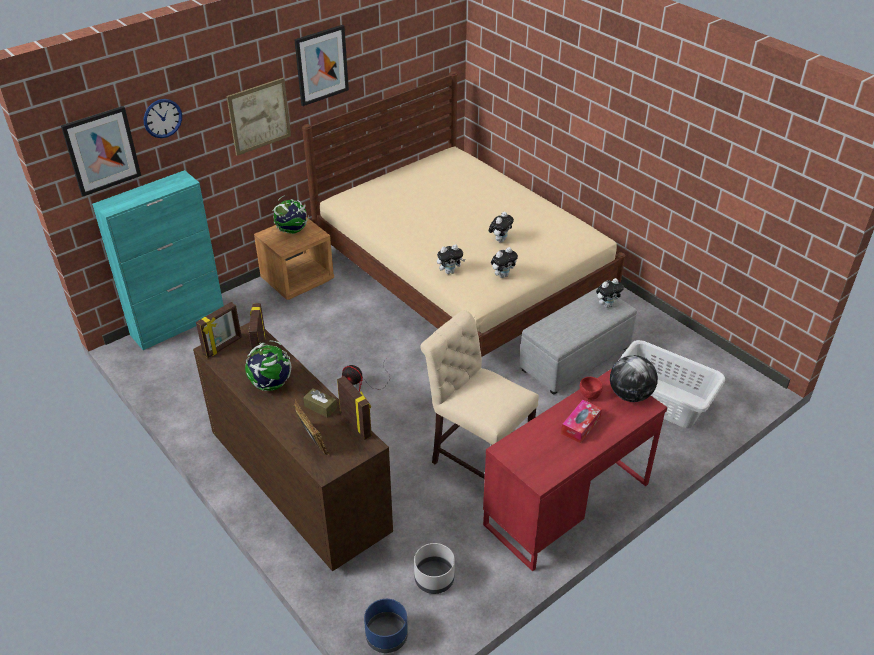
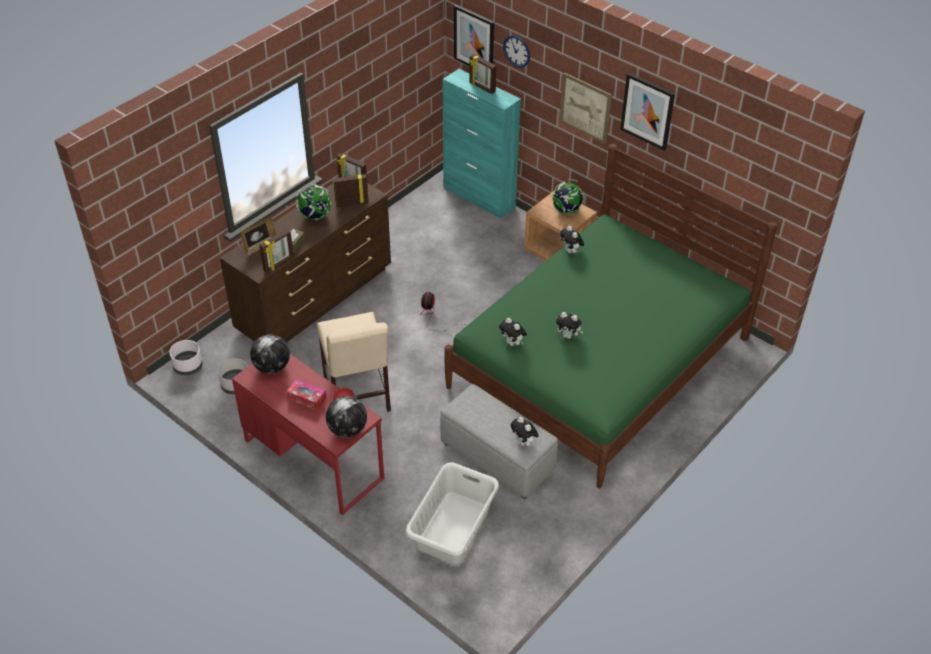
camera: 80 degrees right, 5 degrees up
beige bed [302,71,625,357] -> green bed [444,144,778,489]
blue planter [364,599,408,653] -> white planter [170,340,203,375]
beige chair [420,310,539,479] -> beige chair turned 135 degrees clockwise [316,312,391,412]
plush toy [437,244,465,274] -> plush toy moved to [560,226,584,254]
none -> globe [250,335,290,374]
none -> picture frame [469,54,496,94]

